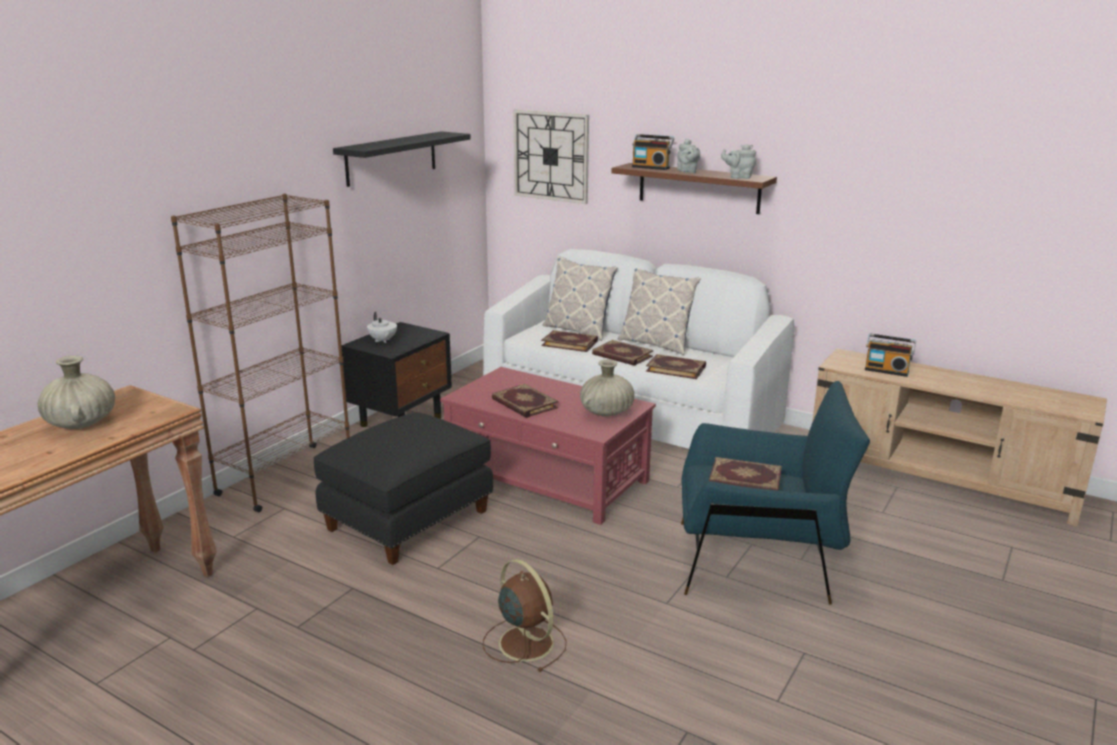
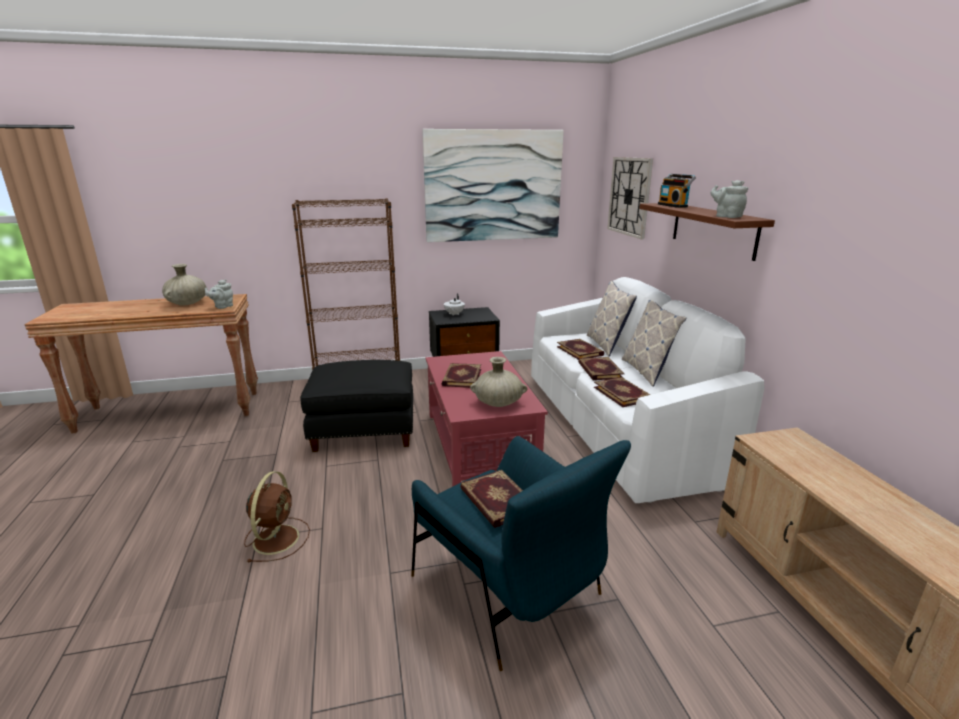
camera: 45 degrees right, 0 degrees up
black shelf [333,131,471,187] -> picture [422,129,564,242]
grey teapot [677,139,701,173] -> grey teapot moved to [205,279,233,309]
radio [865,334,916,377] -> none

